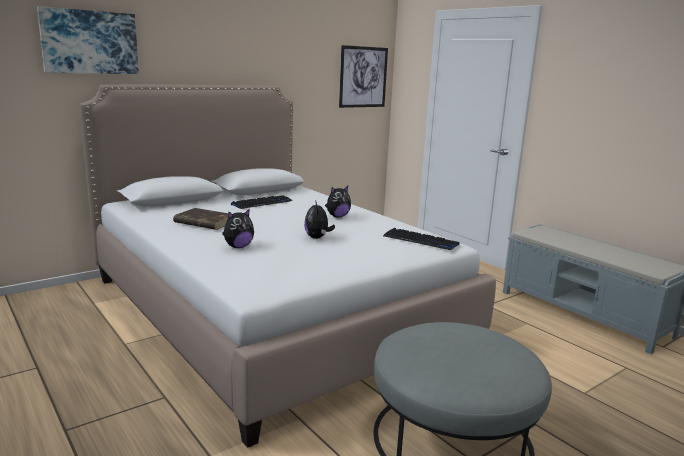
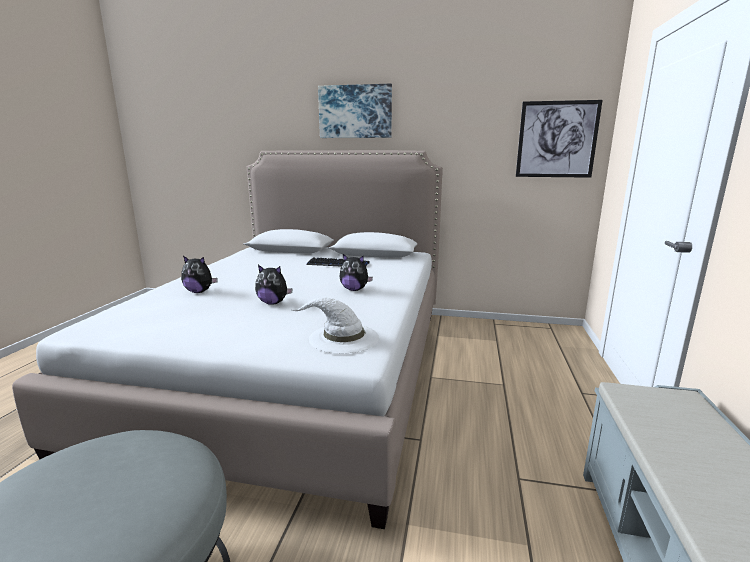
camera: 50 degrees right, 0 degrees up
picture [37,6,139,74] -> picture moved to [318,84,392,138]
brown book [173,208,228,230] -> none
plush toy [304,200,335,239] -> plush toy turned 120 degrees counterclockwise [255,265,293,305]
keyboard [383,228,459,250] -> white hat [290,297,379,354]

